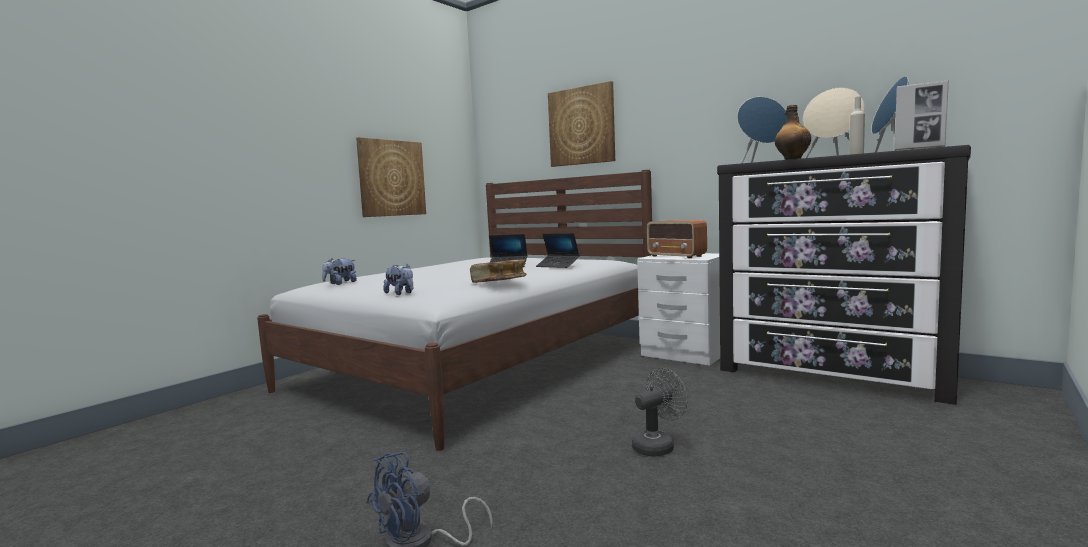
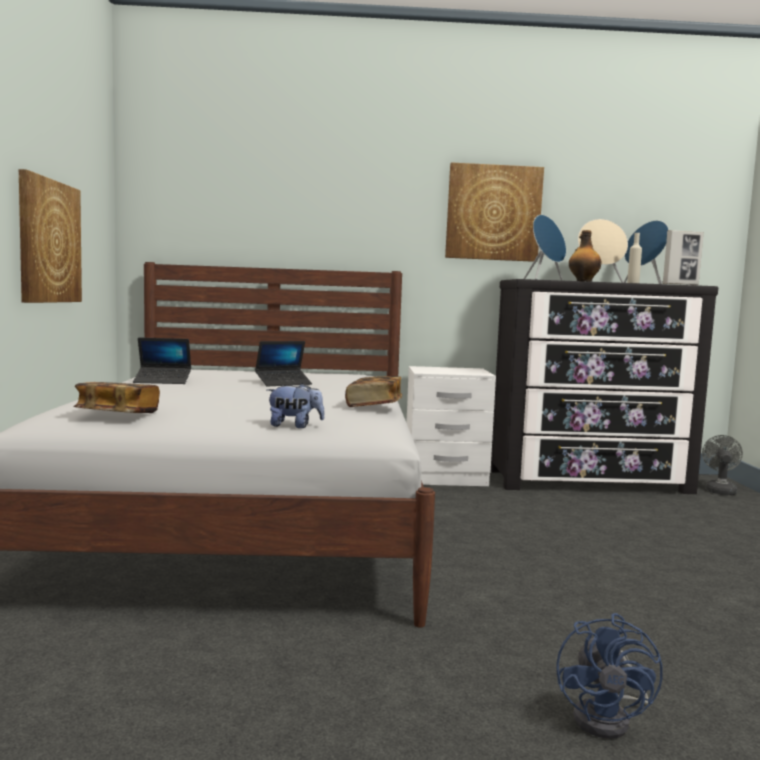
camera: 40 degrees left, 0 degrees up
plush toy [322,259,357,285] -> book [74,382,160,413]
laptop [536,233,580,268] -> laptop moved to [133,337,191,384]
picture [548,81,615,167] -> picture moved to [445,162,544,262]
grey fan [632,368,688,457] -> grey fan moved to [702,435,743,495]
radio [647,220,707,258] -> none

